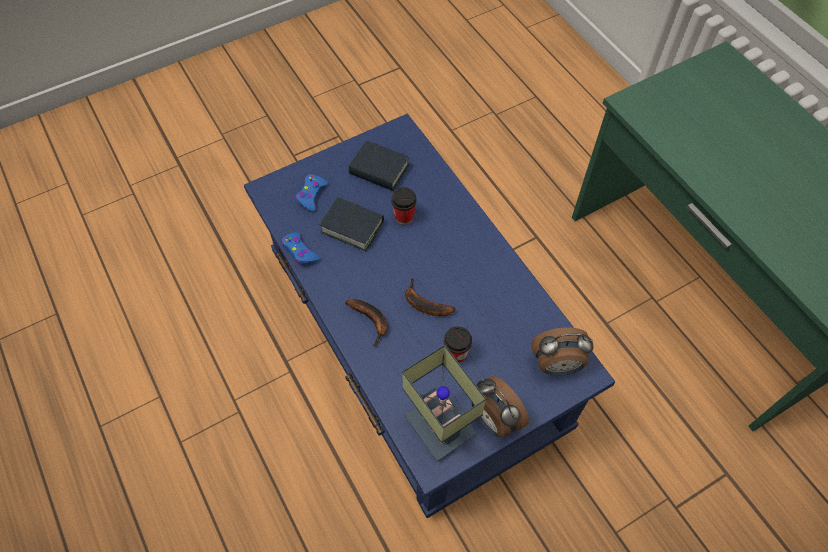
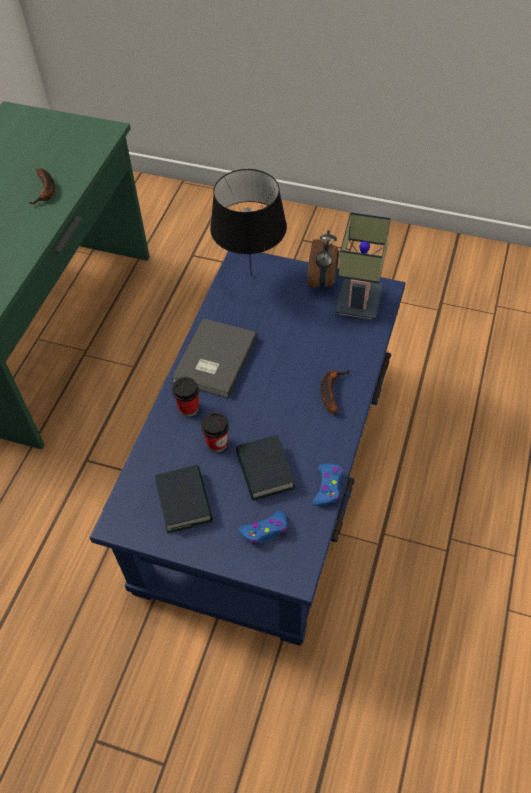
camera: 130 degrees left, 5 degrees down
banana [405,277,455,316] -> banana moved to [29,169,55,204]
cup [444,326,472,364] -> cup moved to [172,377,199,417]
alarm clock [531,327,593,376] -> black table lamp [210,169,287,277]
none -> grey book [172,319,257,398]

